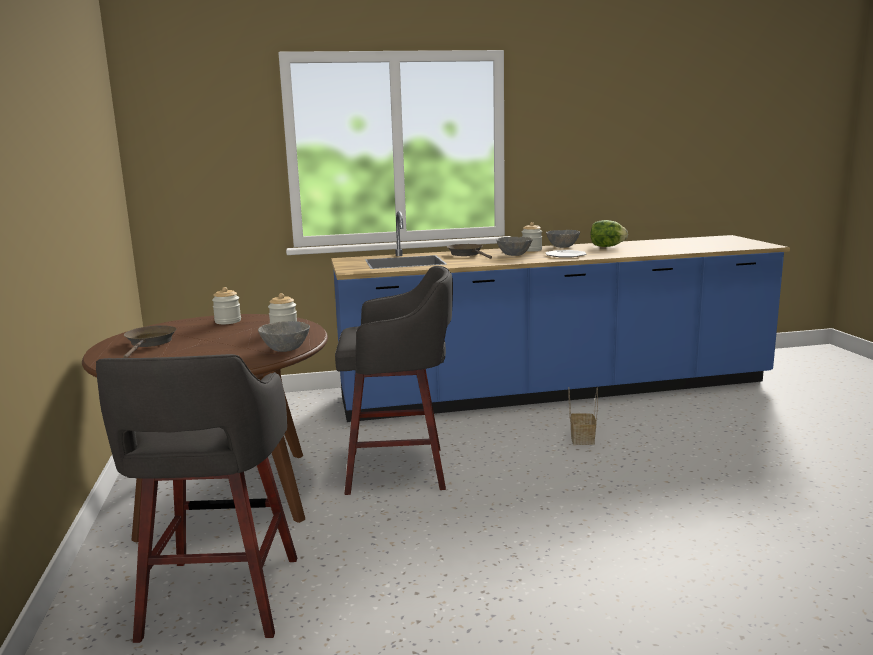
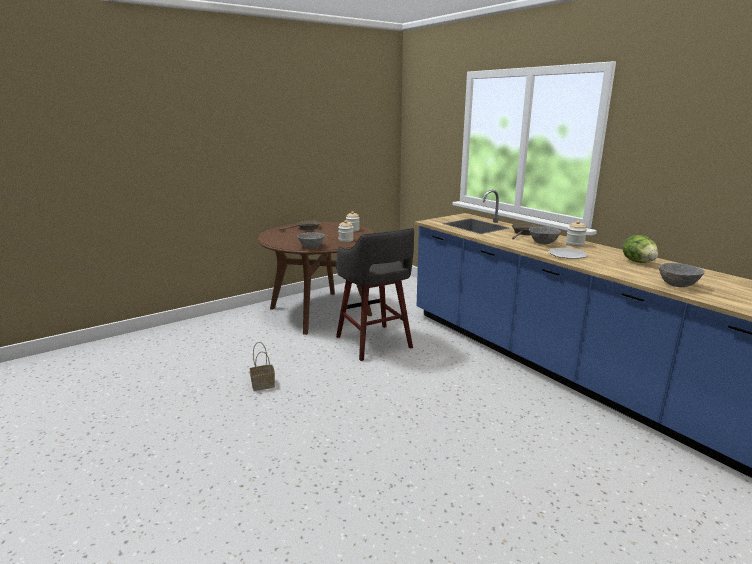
camera: 65 degrees right, 5 degrees up
grey stool [96,354,297,643] -> none
grey bowl [546,230,580,248] -> grey bowl moved to [659,263,705,287]
basket [568,387,598,445] -> basket moved to [250,342,275,391]

